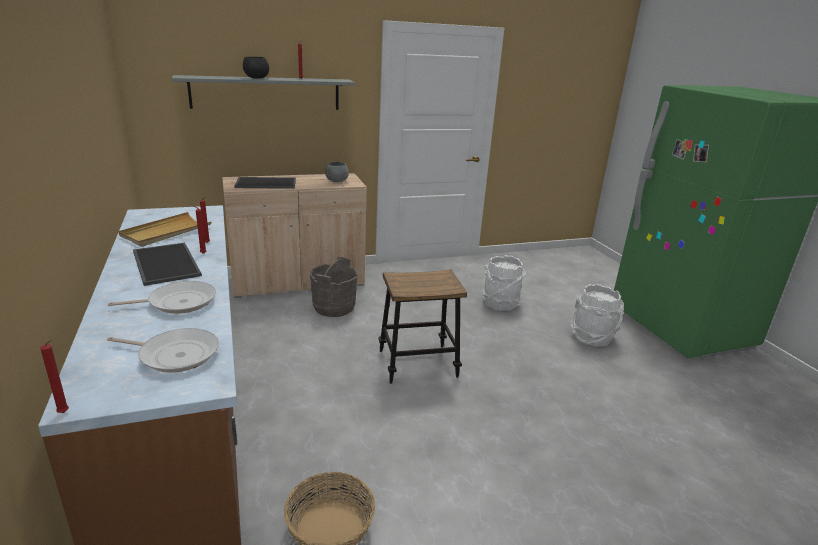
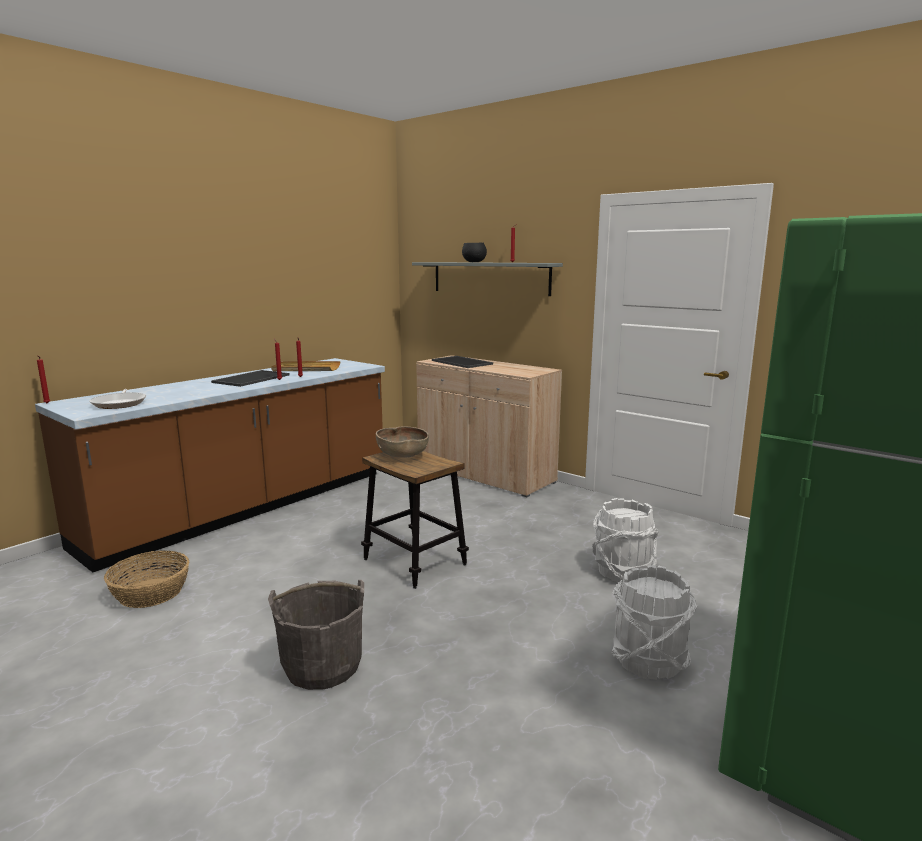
camera: 60 degrees right, 10 degrees down
frying pan [108,281,216,314] -> none
grey bucket [310,257,358,317] -> grey bucket moved to [268,580,364,690]
grey bowl [325,161,349,182] -> none
none -> brown bowl [376,426,429,458]

